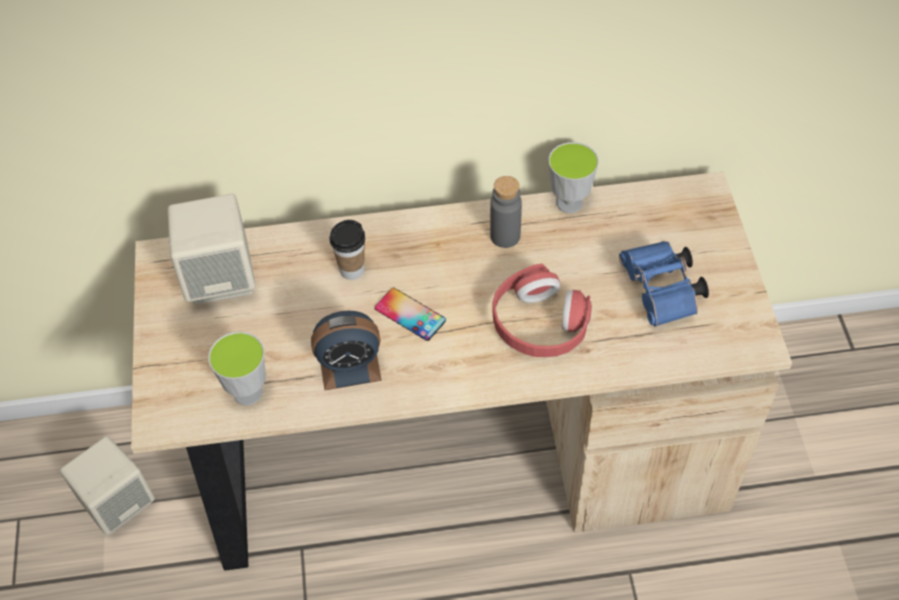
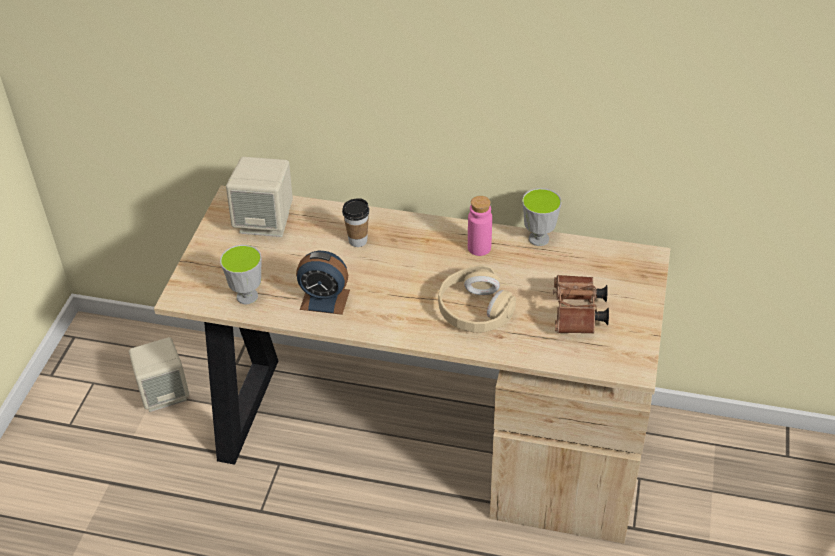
camera: 20 degrees right, 10 degrees down
phone [375,288,446,341] -> none
grey bottle [490,176,522,248] -> pink bottle [468,196,492,256]
red headphones [492,264,592,357] -> beige headphones [438,265,516,333]
blue binoculars [619,241,709,327] -> brown binoculars [553,275,609,334]

